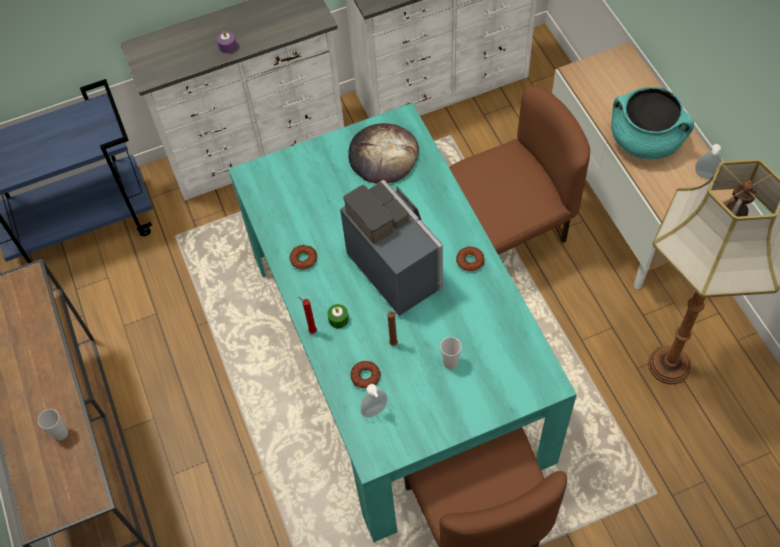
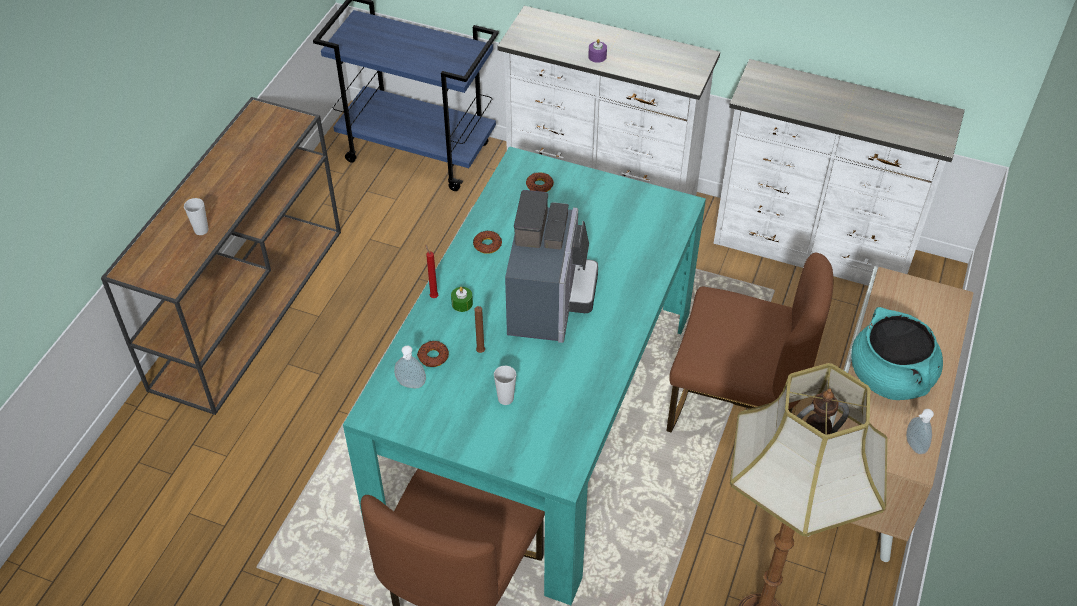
camera: 40 degrees right, 10 degrees down
bread [348,123,419,184] -> none
donut [456,246,484,271] -> donut moved to [526,173,554,192]

